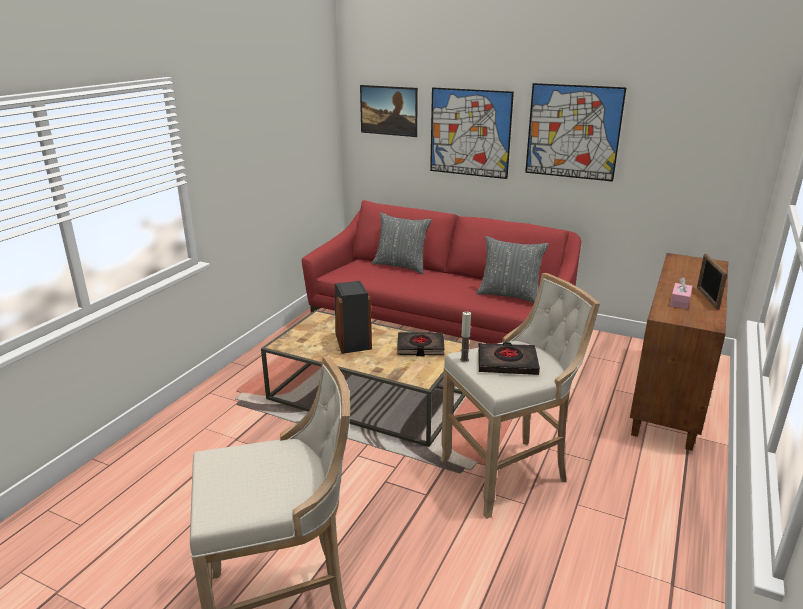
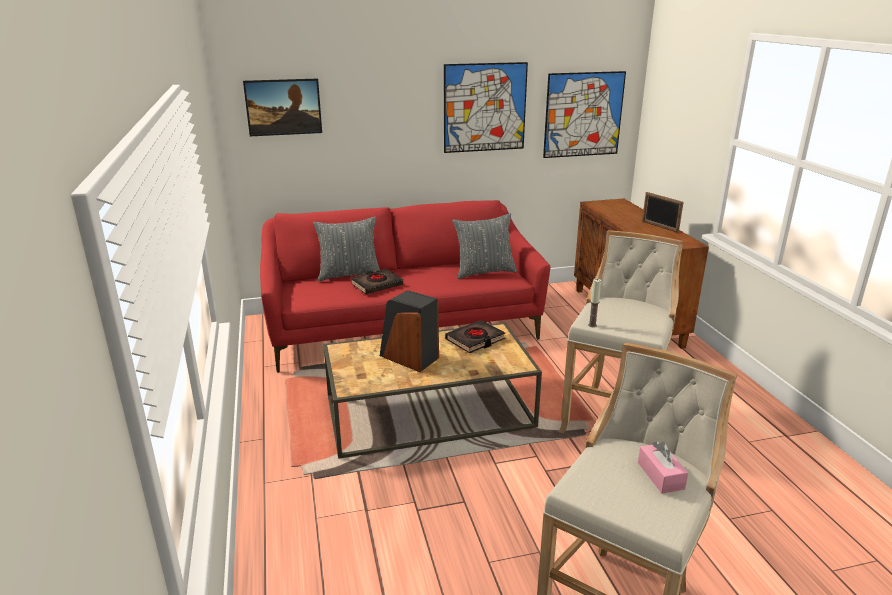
camera: 40 degrees left, 0 degrees up
picture [430,87,514,179] -> picture moved to [543,71,626,158]
black book [478,342,540,375] -> black book moved to [351,269,403,294]
pink tissue box [670,277,692,309] -> pink tissue box moved to [638,441,688,494]

